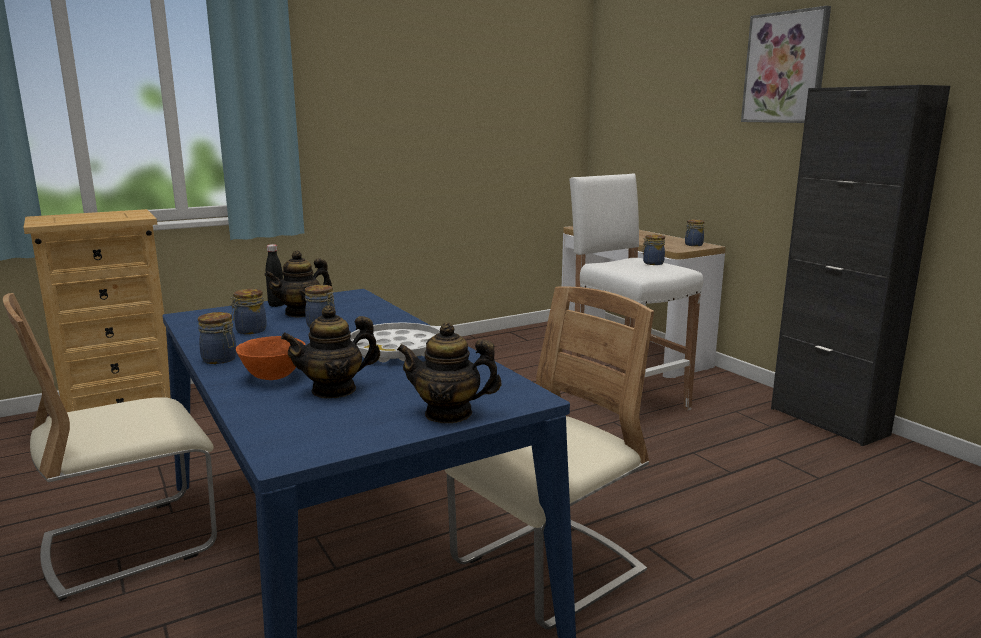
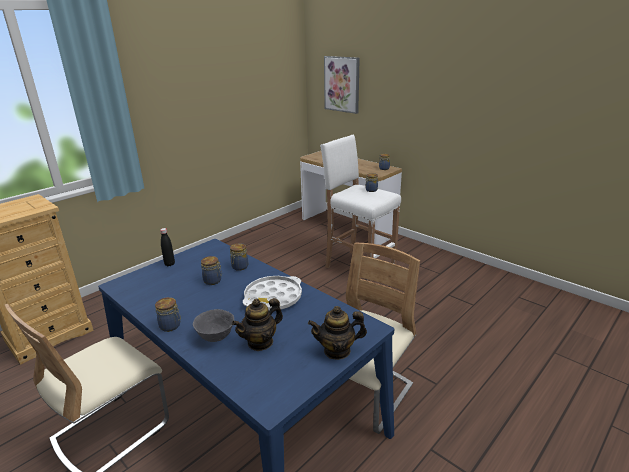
camera: 15 degrees left, 10 degrees up
jar [230,289,267,334] -> jar moved to [230,243,249,271]
orange bowl [236,336,305,380] -> grey bowl [193,309,234,342]
teapot [264,251,332,318] -> none
picture [741,6,831,123] -> picture moved to [324,56,360,114]
black cabinet [771,85,950,446] -> none

